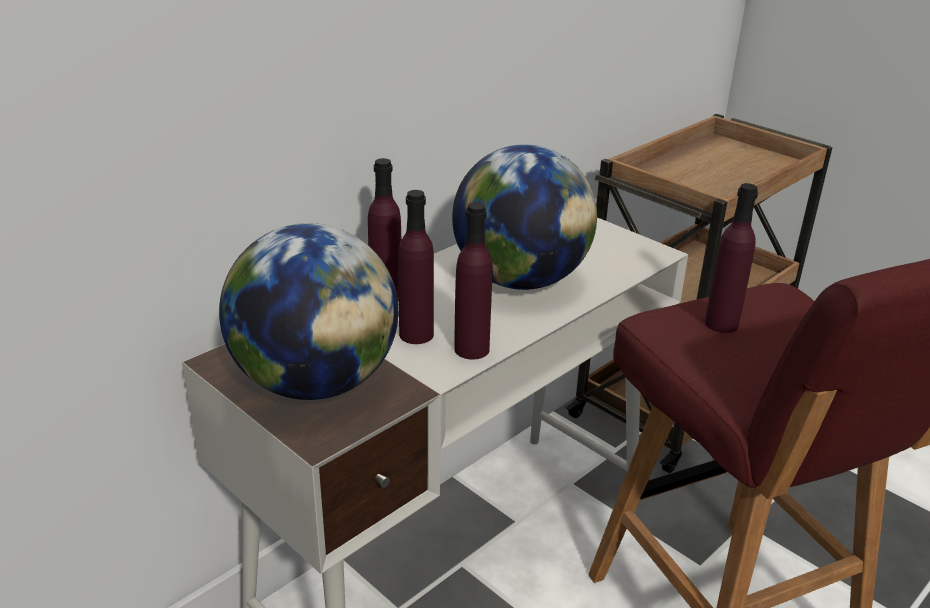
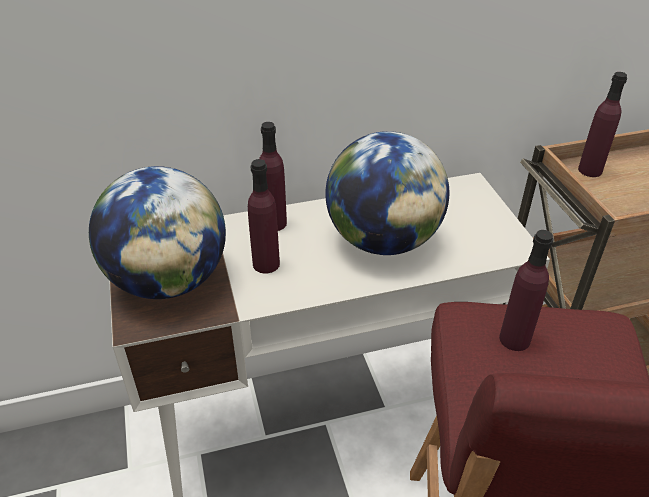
camera: 30 degrees right, 10 degrees up
purple bottle [454,202,493,360] -> purple bottle moved to [578,72,627,177]

